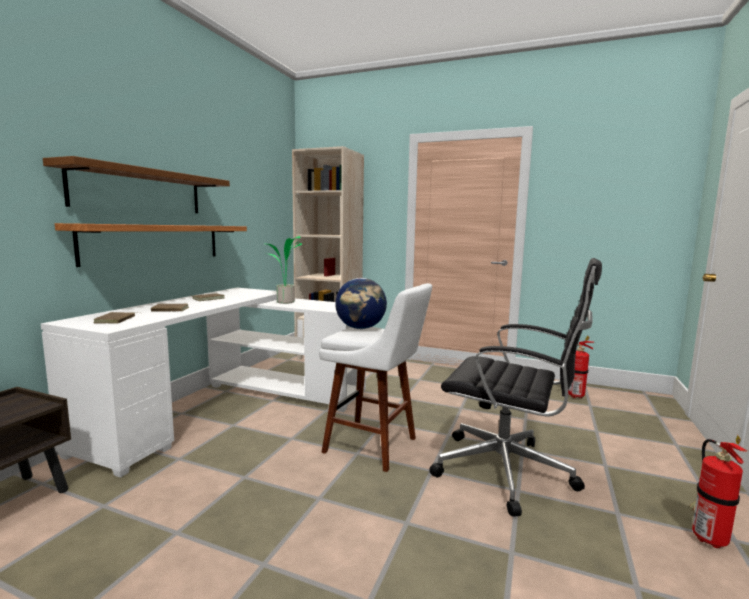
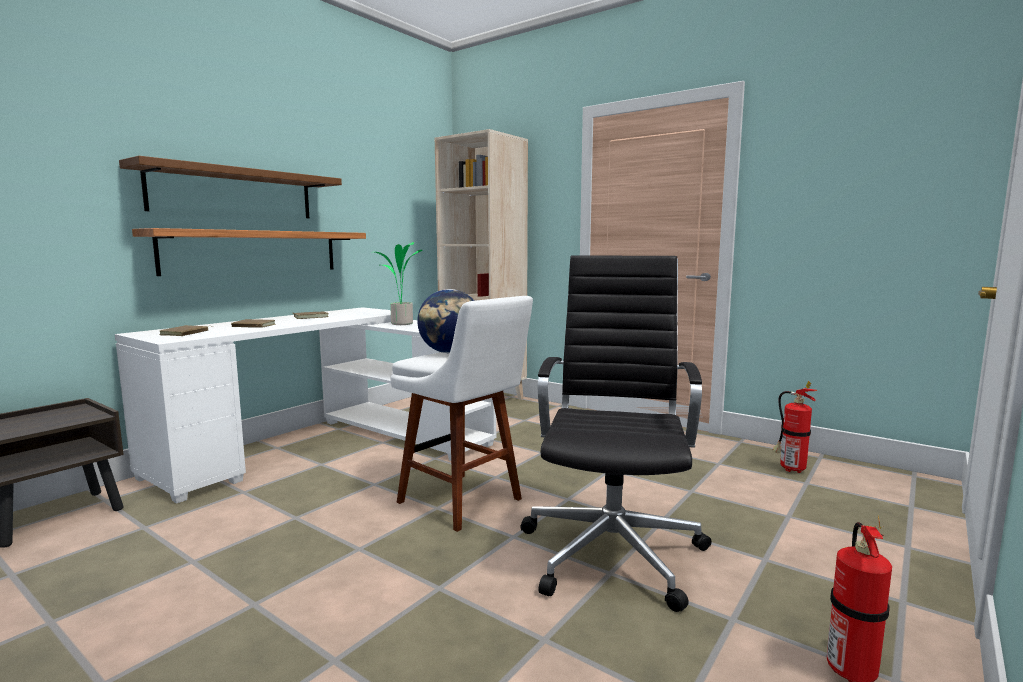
camera: 15 degrees right, 0 degrees up
black office chair [429,258,602,517] -> black office chair turned 120 degrees counterclockwise [521,256,711,612]

